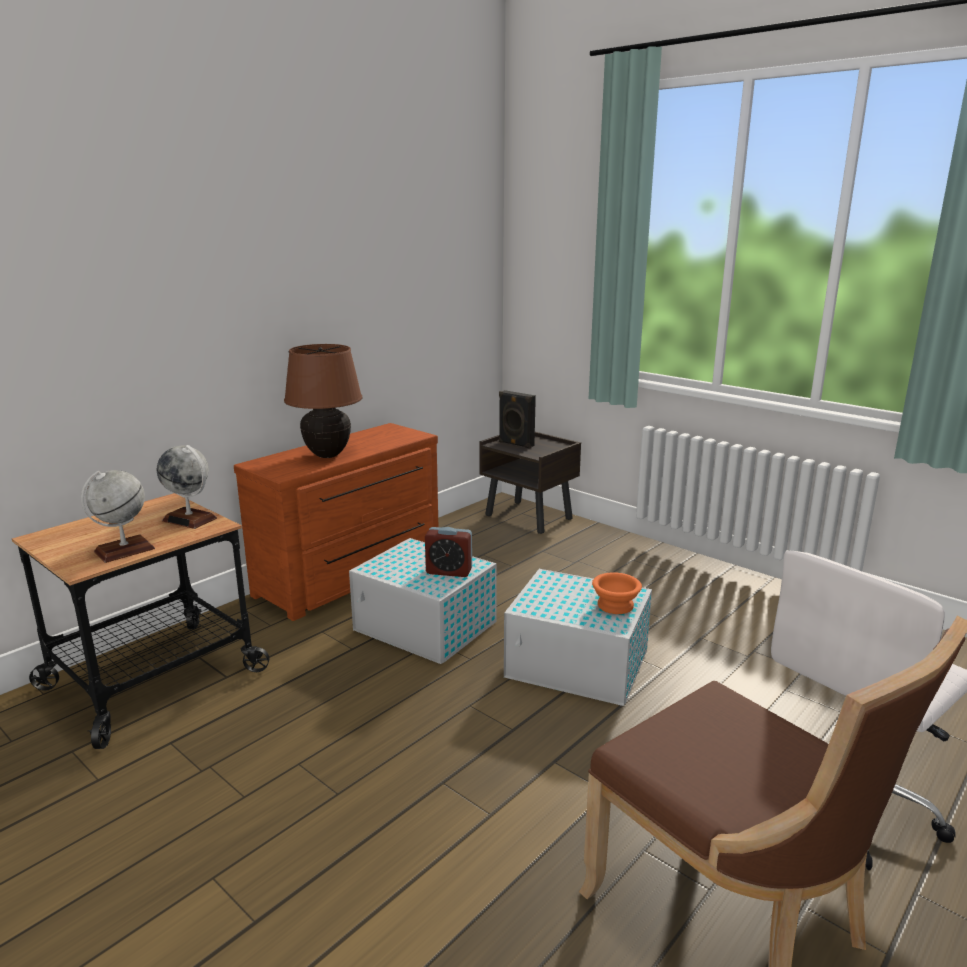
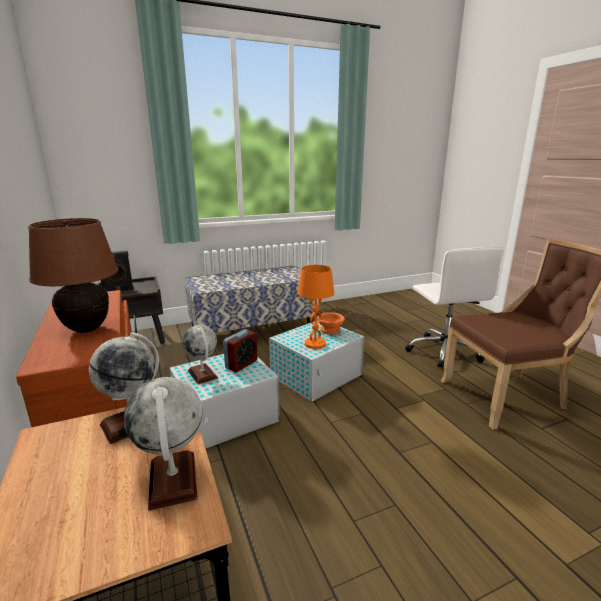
camera: 65 degrees left, 0 degrees up
none -> globe [182,325,218,384]
none -> bench [185,265,315,333]
none -> orange table lamp [298,265,334,349]

